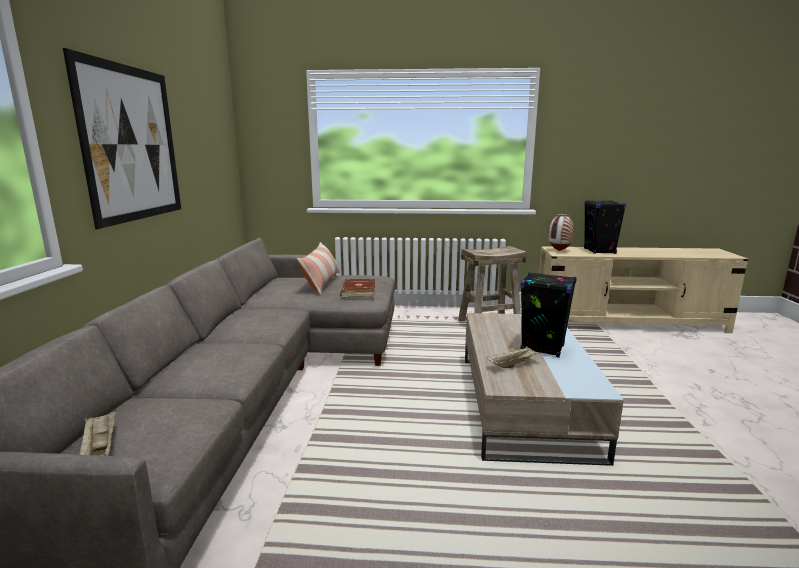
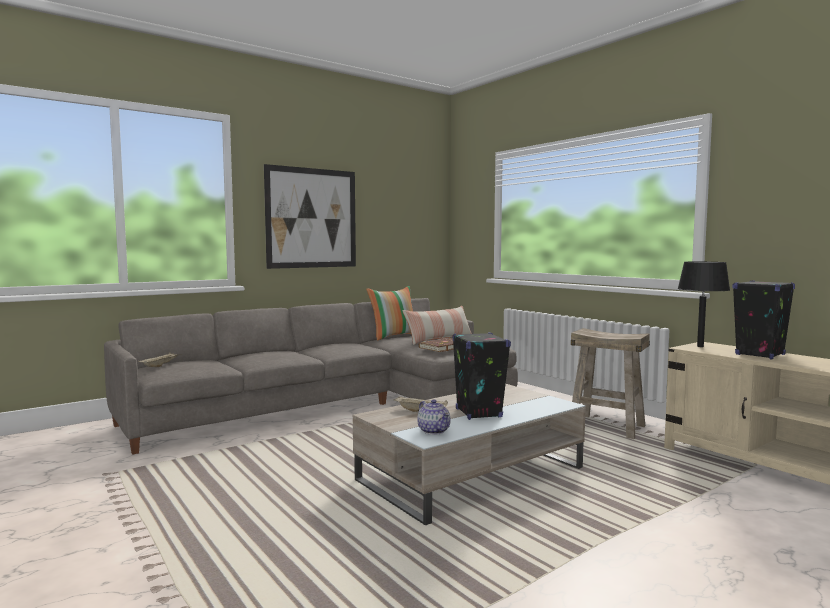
camera: 50 degrees right, 10 degrees down
vase [548,213,574,251] -> black table lamp [678,261,730,347]
none -> pillow [366,286,413,341]
none -> teapot [417,399,451,435]

